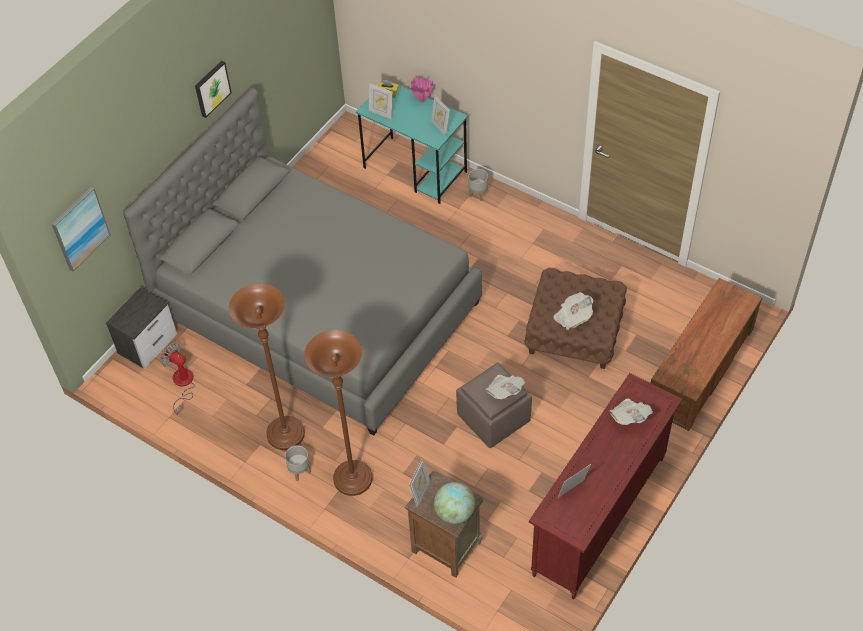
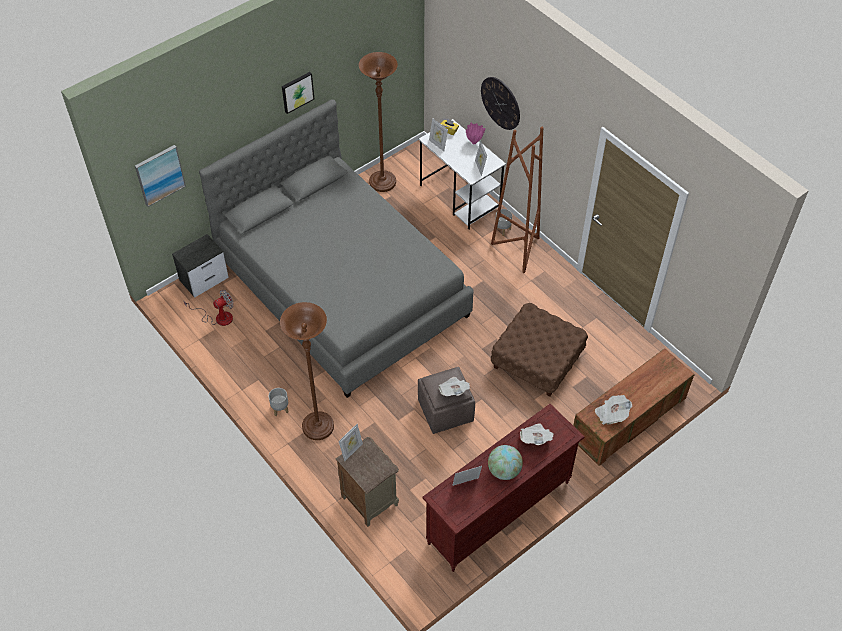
camera: 15 degrees right, 0 degrees up
fan [161,343,195,415] -> fan turned 90 degrees clockwise [183,290,234,326]
brown floor lamp [229,283,305,450] -> brown floor lamp moved to [359,52,398,192]
turquoise desk [356,80,468,204] -> white desk [418,119,506,230]
globe [434,482,475,524] -> globe moved to [488,445,523,480]
newspaper [553,292,594,330] -> newspaper moved to [595,395,632,425]
none -> wall clock [481,77,520,130]
none -> brown clothes rack [491,127,543,273]

